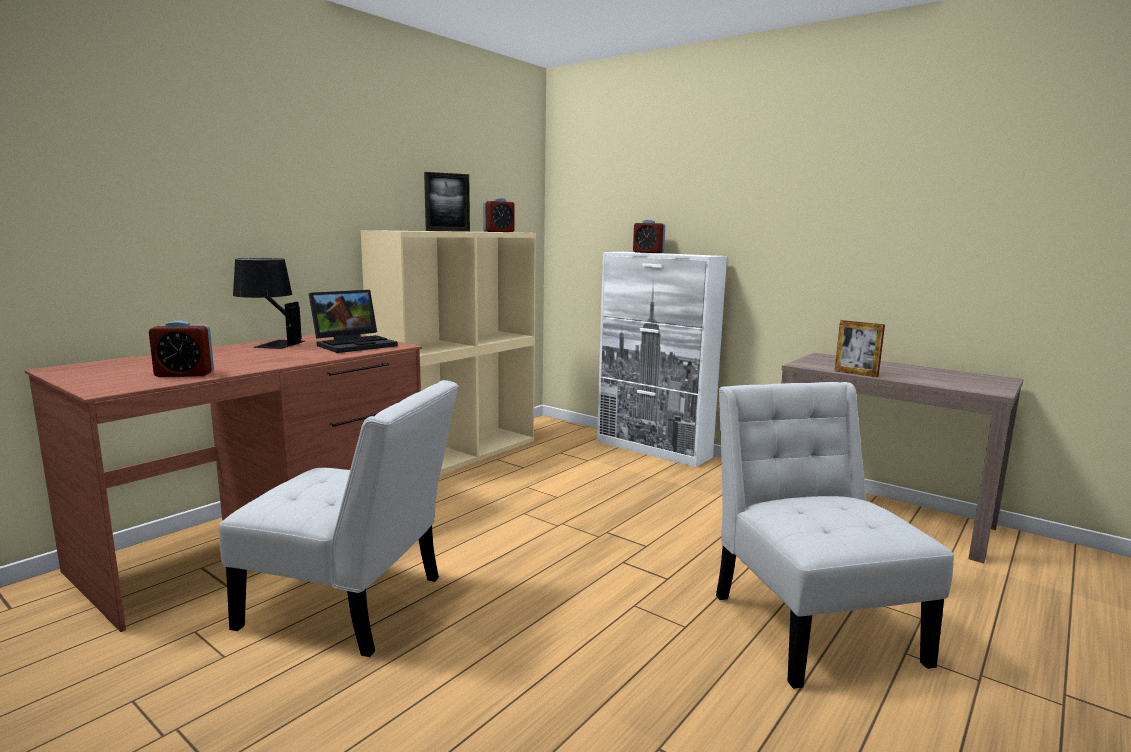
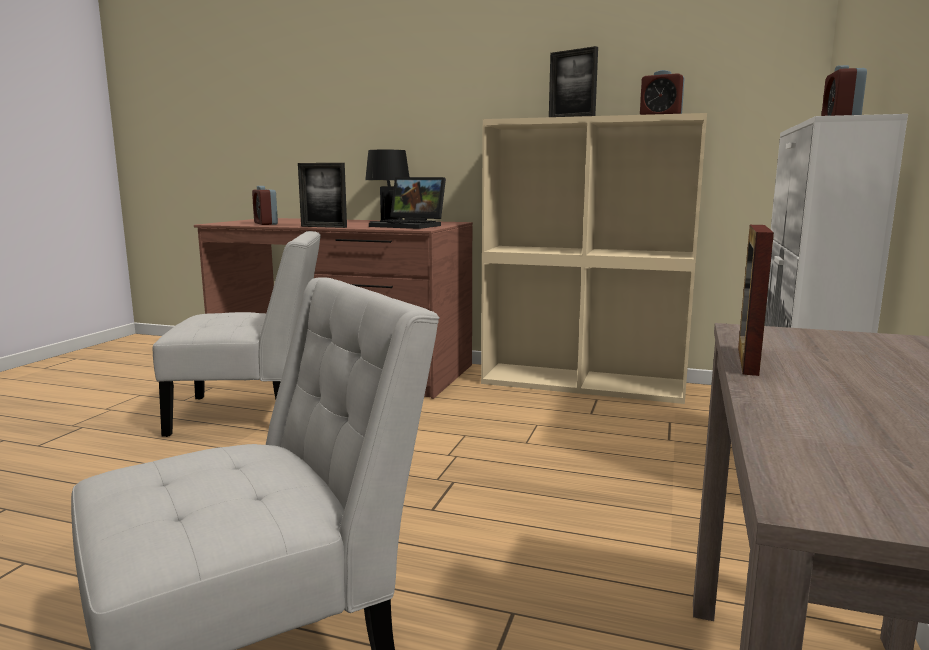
camera: 70 degrees right, 0 degrees up
white chair [219,380,458,657] -> white chair turned 90 degrees counterclockwise [153,231,321,437]
none -> picture frame [298,163,347,228]

